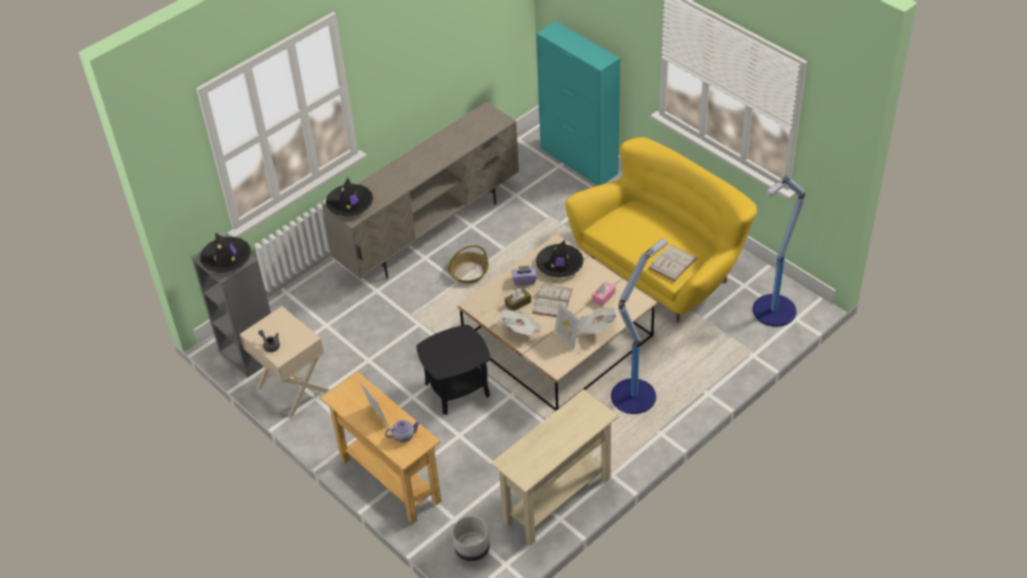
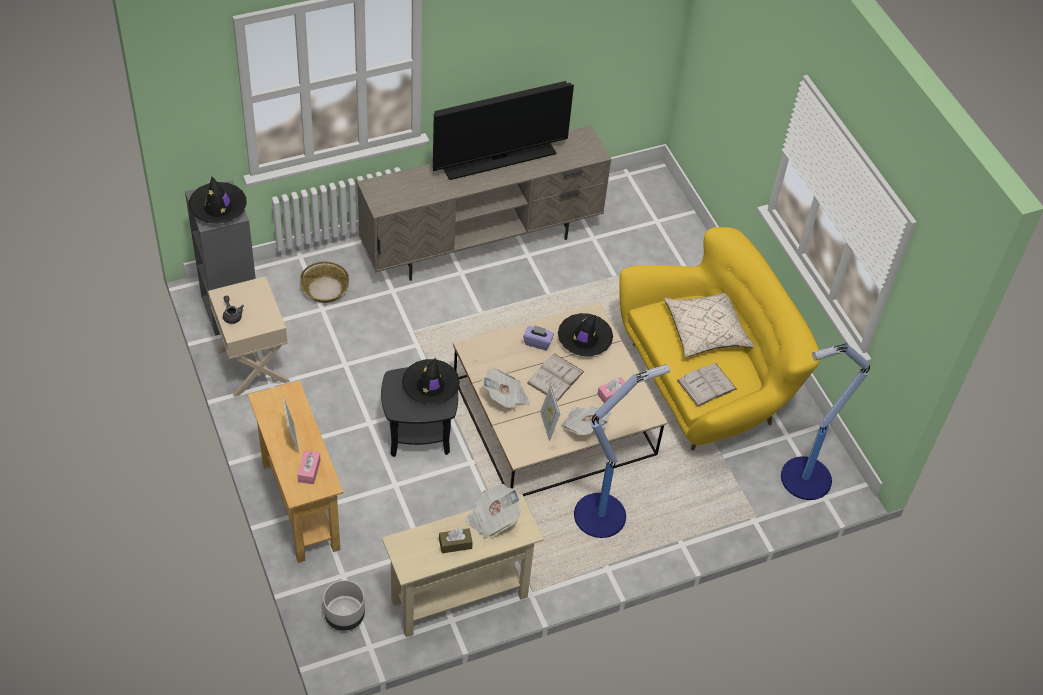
camera: 15 degrees right, 5 degrees up
black hat [326,177,373,217] -> black hat moved to [402,358,460,405]
teapot [385,420,421,442] -> pink tissue box [298,451,320,484]
basket [447,245,489,283] -> basket moved to [300,261,349,303]
brown tissue box [505,288,531,311] -> brown tissue box moved to [439,528,473,553]
turquoise cabinet [536,22,620,185] -> none
none -> television [433,81,574,180]
none -> newspaper [465,484,521,539]
none -> beige pillow [664,293,754,357]

